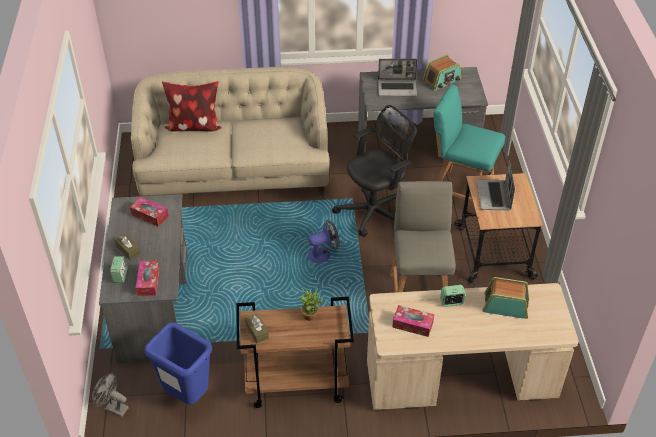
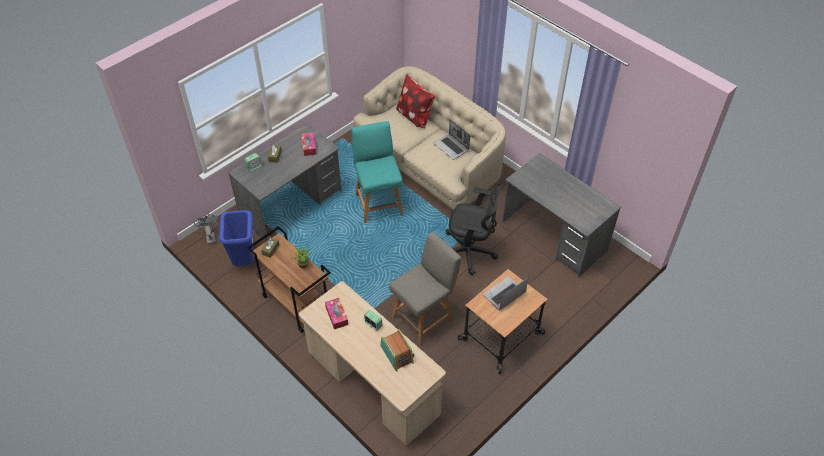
camera: 50 degrees right, 5 degrees up
tissue box [136,261,160,296] -> none
fan [308,220,339,263] -> none
laptop [378,59,418,96] -> laptop moved to [434,119,470,160]
radio [423,54,461,91] -> none
turquoise chair [433,84,505,202] -> turquoise chair moved to [351,121,403,223]

